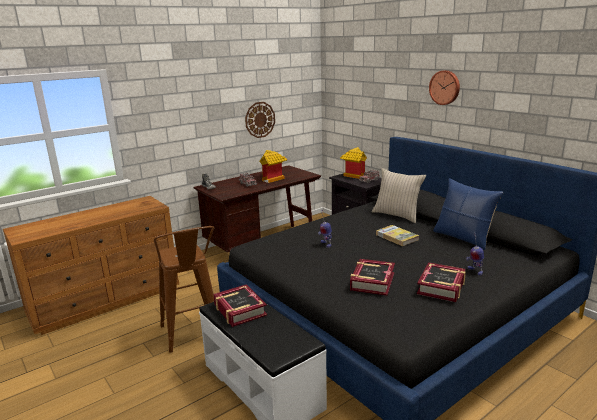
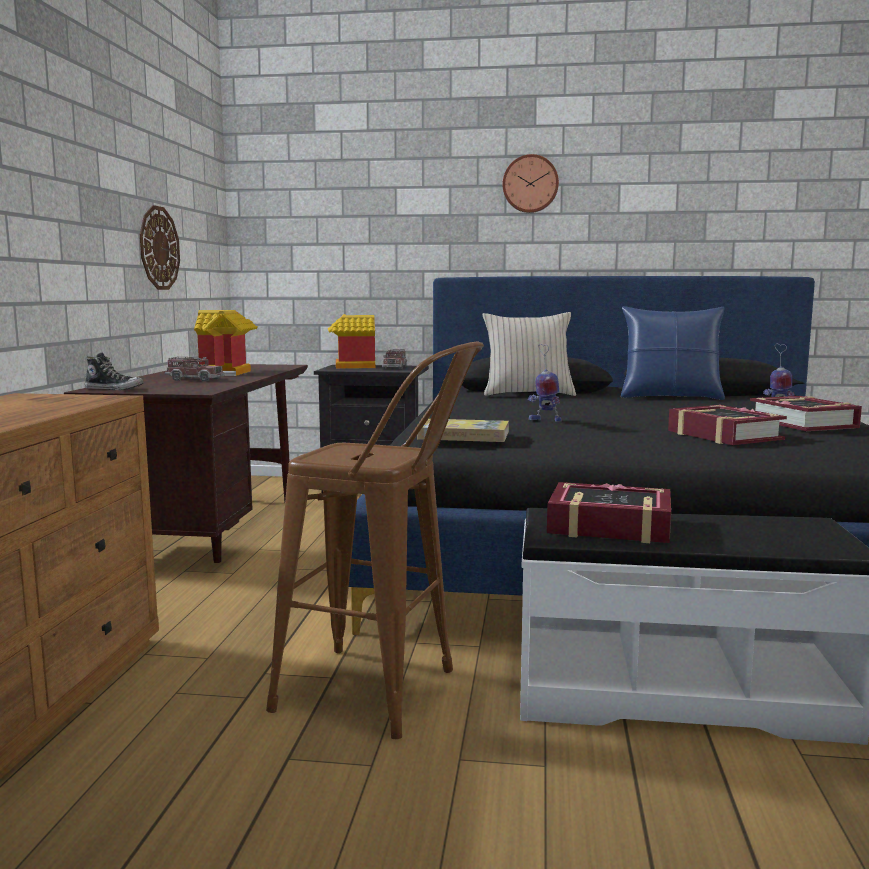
camera: 45 degrees left, 10 degrees down
book [376,225,419,246] -> book moved to [417,419,509,442]

